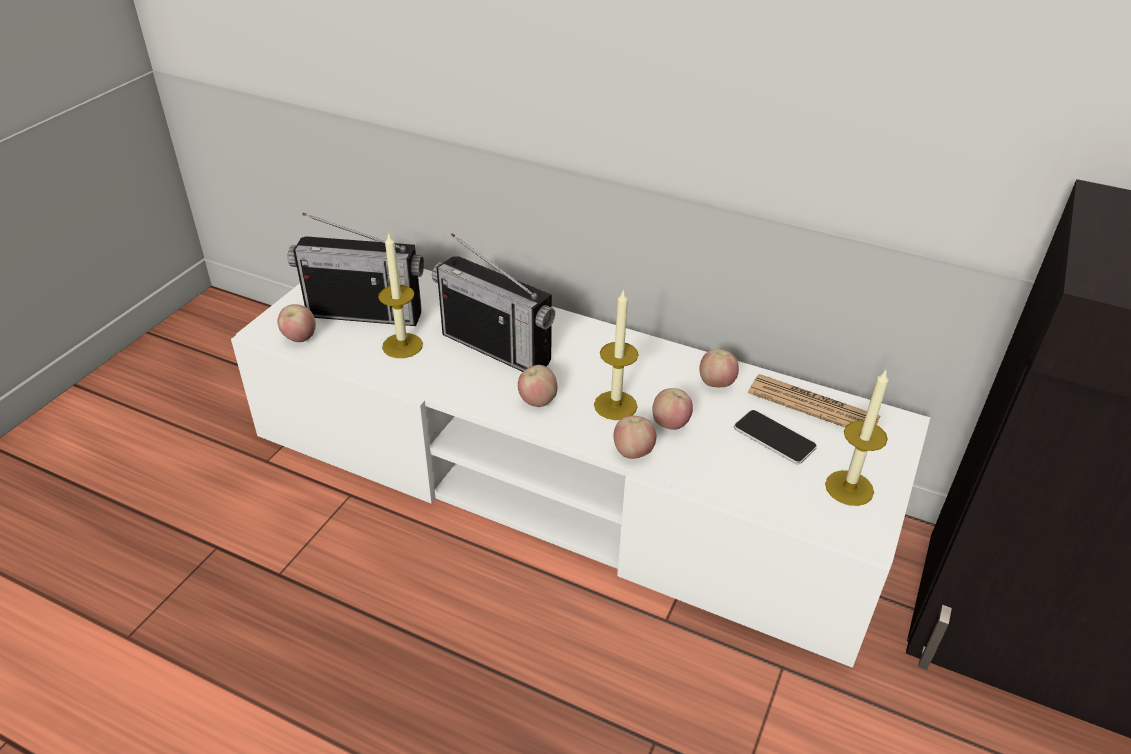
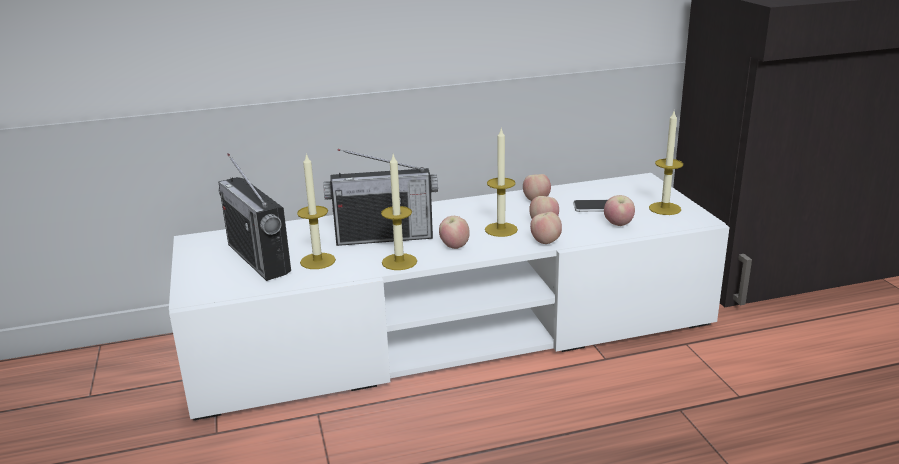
camera: 40 degrees left, 15 degrees down
apple [278,304,316,342] -> apple moved to [604,195,635,226]
radio [288,213,424,326] -> radio turned 90 degrees clockwise [218,153,291,281]
newspaper [748,374,881,427] -> none
none -> candle [381,155,417,270]

